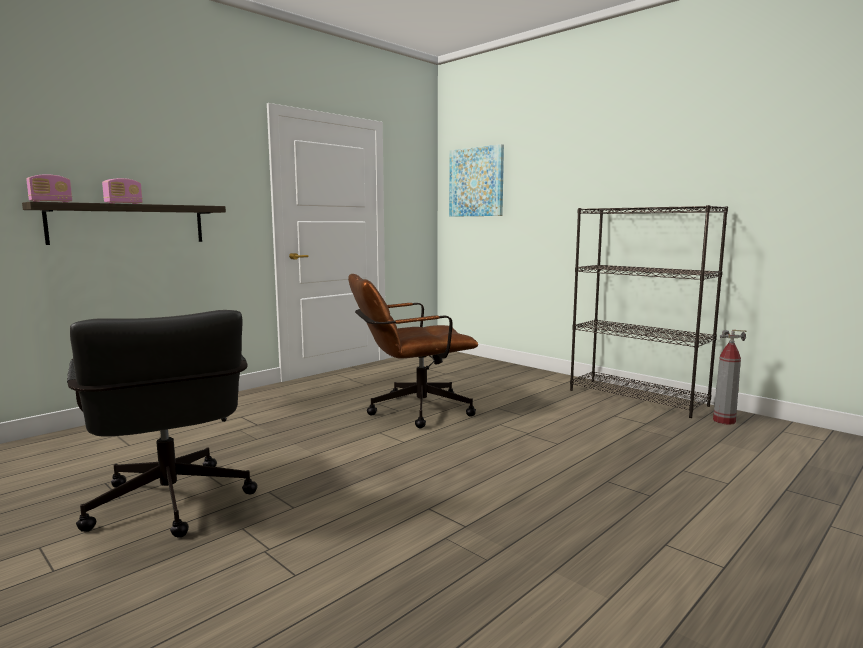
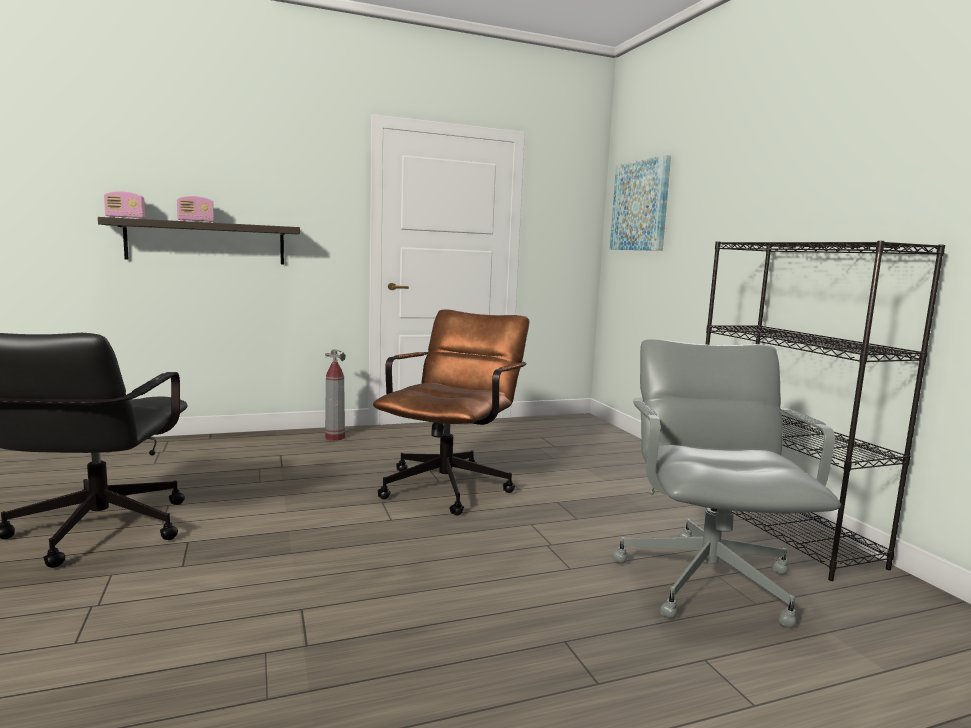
camera: 25 degrees right, 0 degrees up
brown office chair [348,274,478,428] -> brown office chair turned 105 degrees clockwise [373,310,530,515]
fire extinguisher [713,330,746,425] -> fire extinguisher moved to [325,349,346,441]
none -> grey office chair [612,339,841,628]

